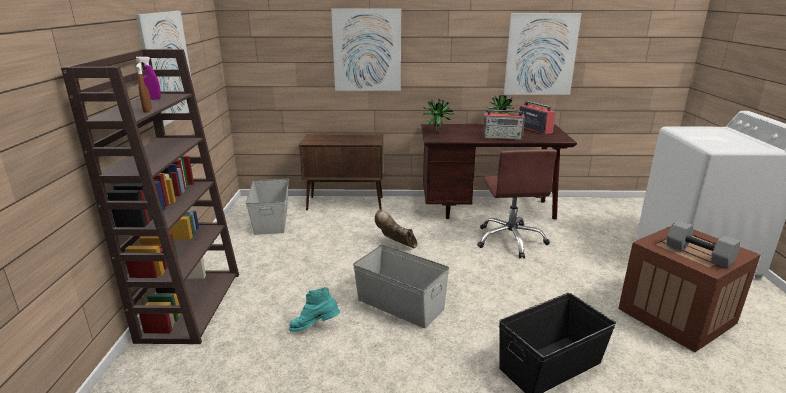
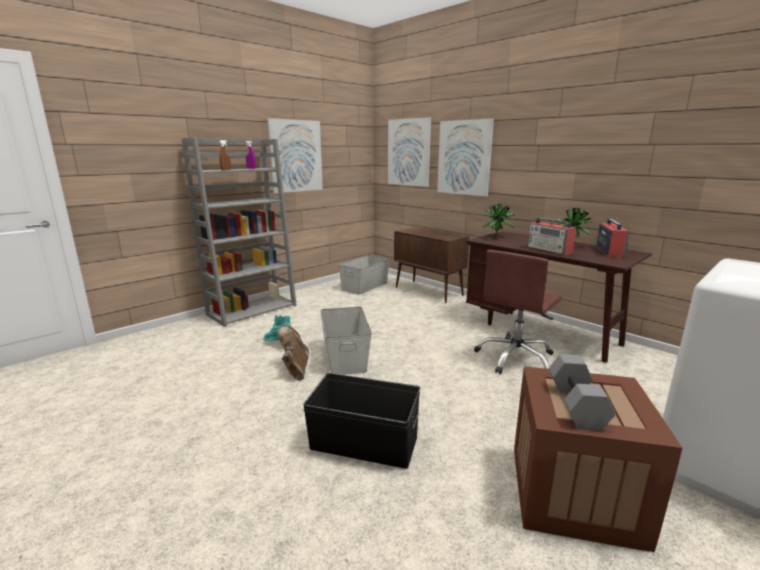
camera: 45 degrees right, 5 degrees down
brown bookcase [61,49,239,344] -> grey bookcase [182,138,297,327]
brown boot [375,209,417,248] -> brown boot moved to [277,325,309,381]
picture [504,13,582,95] -> picture moved to [388,117,431,187]

